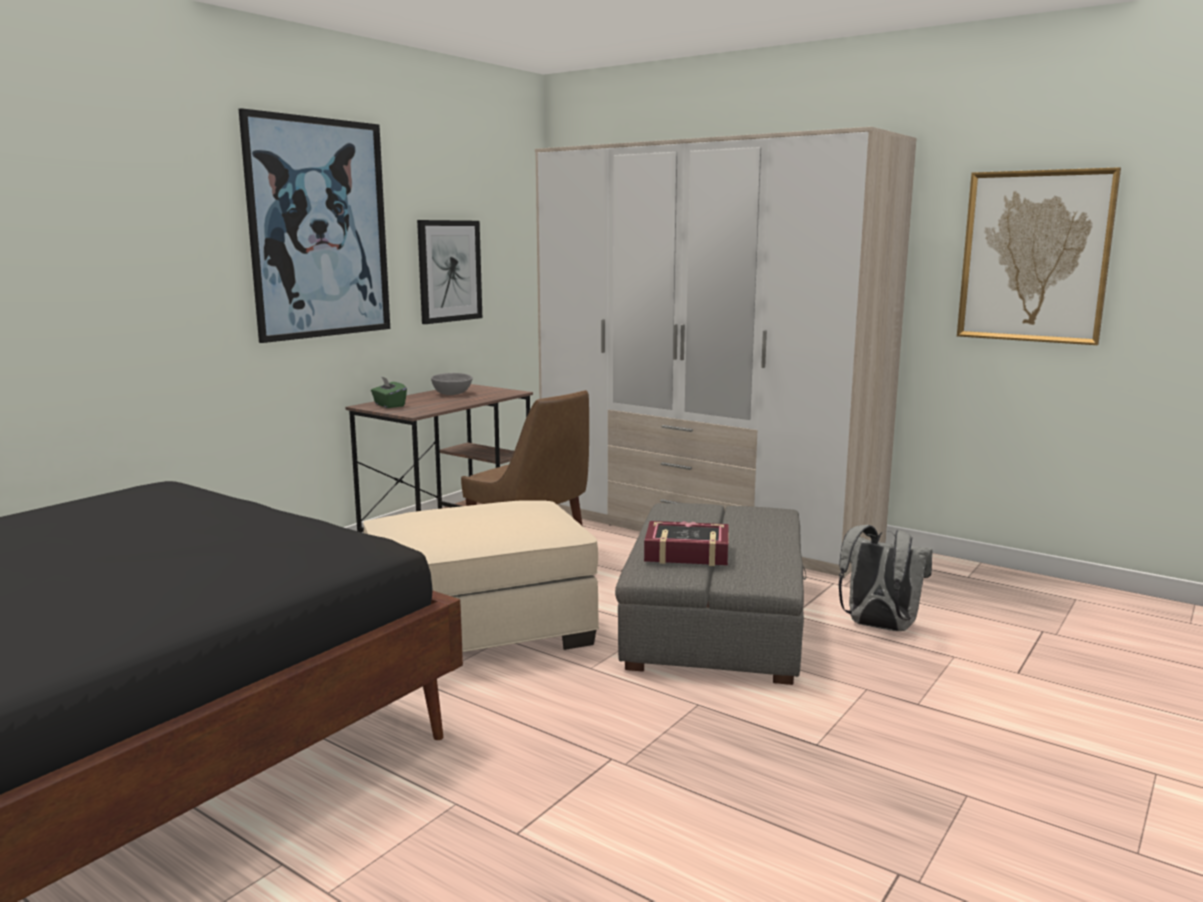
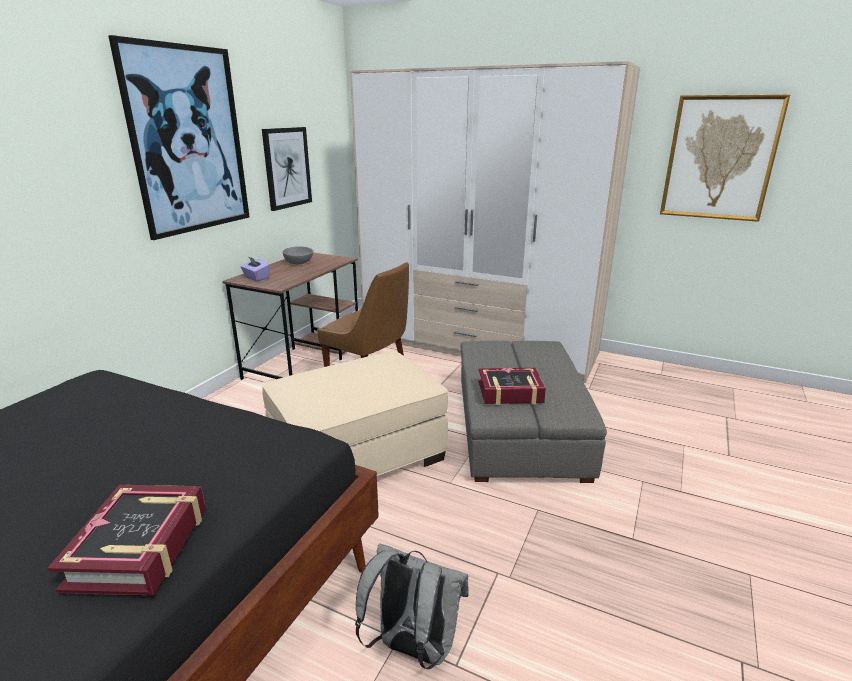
camera: 10 degrees left, 10 degrees up
green tissue box [371,376,407,408] -> purple tissue box [241,256,270,281]
grey backpack [839,525,933,631] -> grey backpack moved to [355,543,469,669]
none -> book [47,485,206,595]

